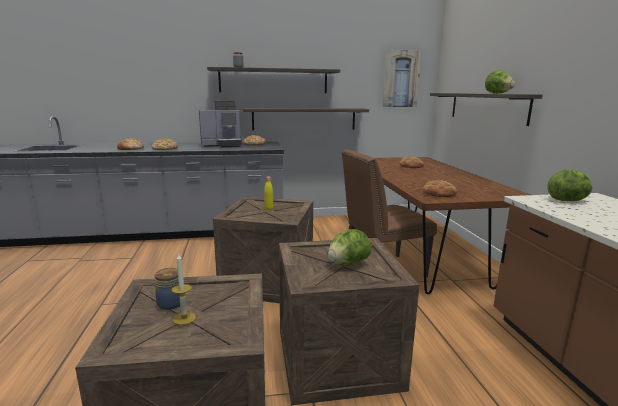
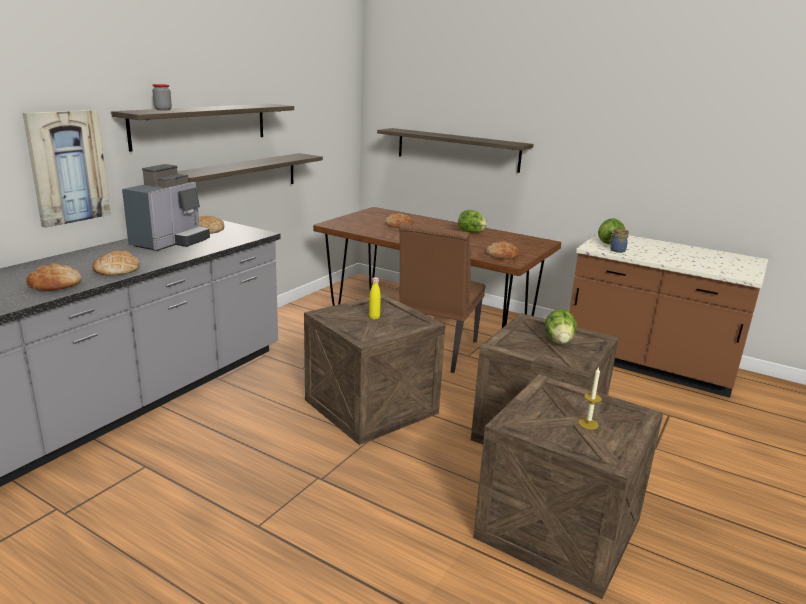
camera: 50 degrees left, 5 degrees up
jar [155,268,180,310] -> jar moved to [609,229,629,253]
picture [382,50,422,107] -> picture moved to [23,110,111,228]
lettuce [485,70,515,94] -> lettuce moved to [458,210,487,233]

